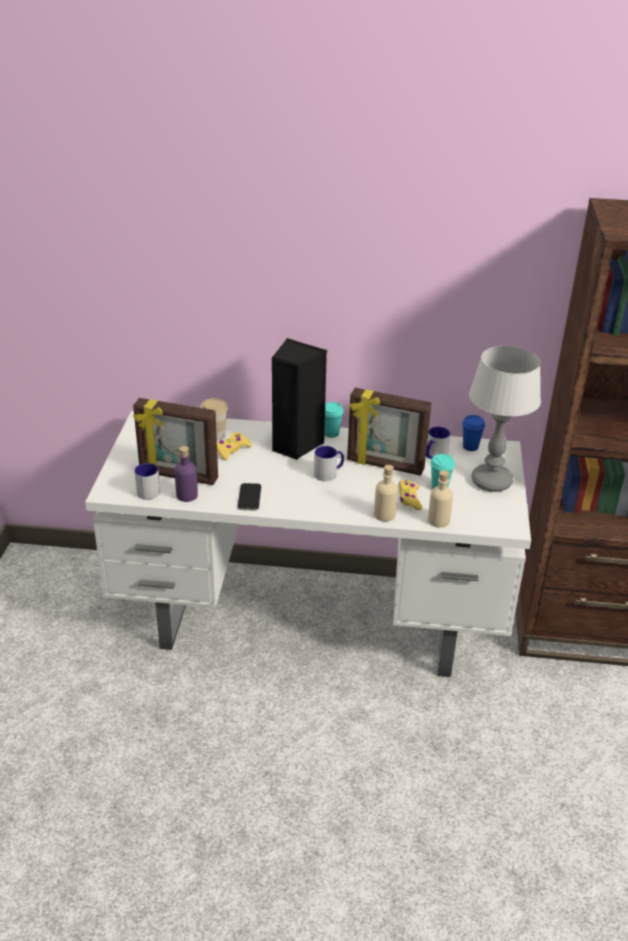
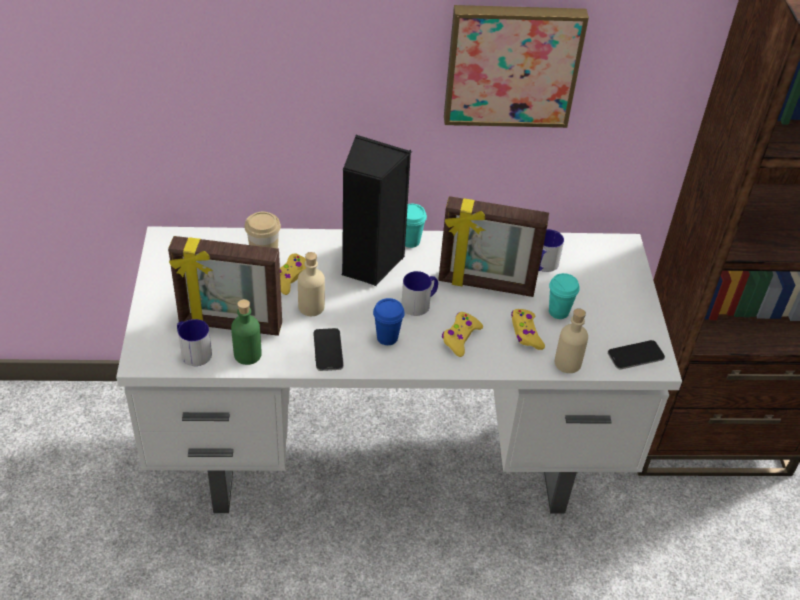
camera: 10 degrees left, 10 degrees up
purple bottle [174,446,198,502] -> green bottle [231,299,262,365]
beige bottle [374,465,398,522] -> beige bottle moved to [298,252,325,316]
blue cup [462,415,485,451] -> blue cup moved to [373,298,405,345]
table lamp [469,346,541,492] -> none
none -> yellow game controller [442,312,483,357]
none -> picture [444,5,589,128]
none -> phone [608,340,665,370]

